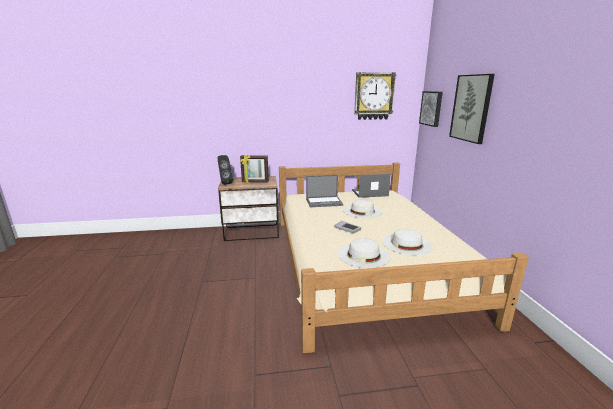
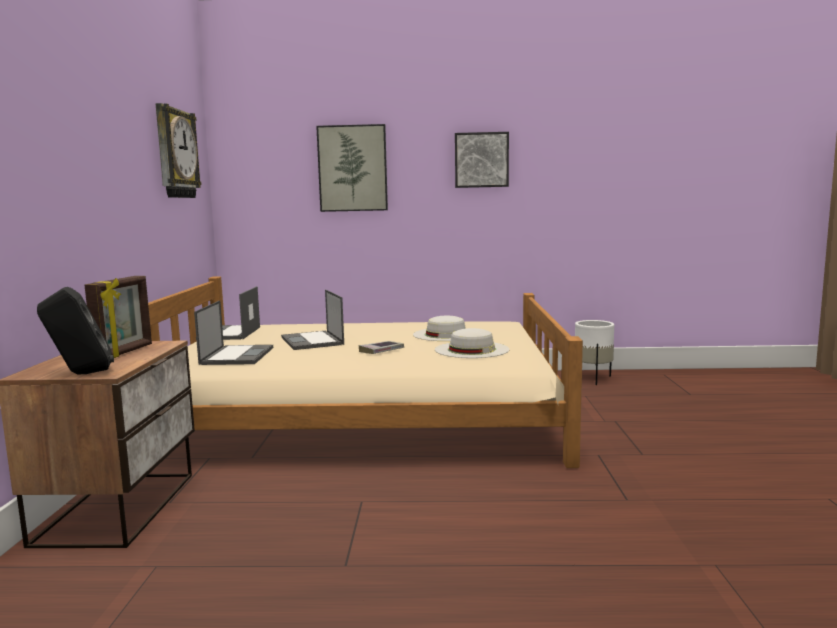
camera: 80 degrees left, 10 degrees down
white hat [343,200,382,218] -> laptop [281,290,344,350]
picture [419,91,443,127] -> picture moved to [455,132,509,188]
none -> white planter [575,320,614,385]

